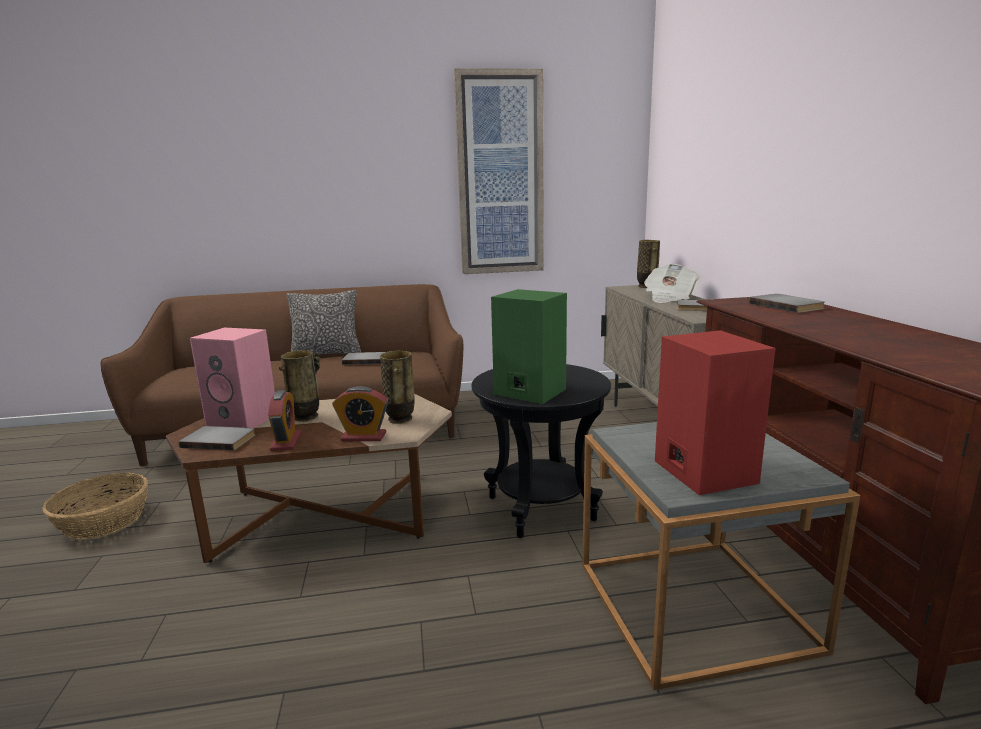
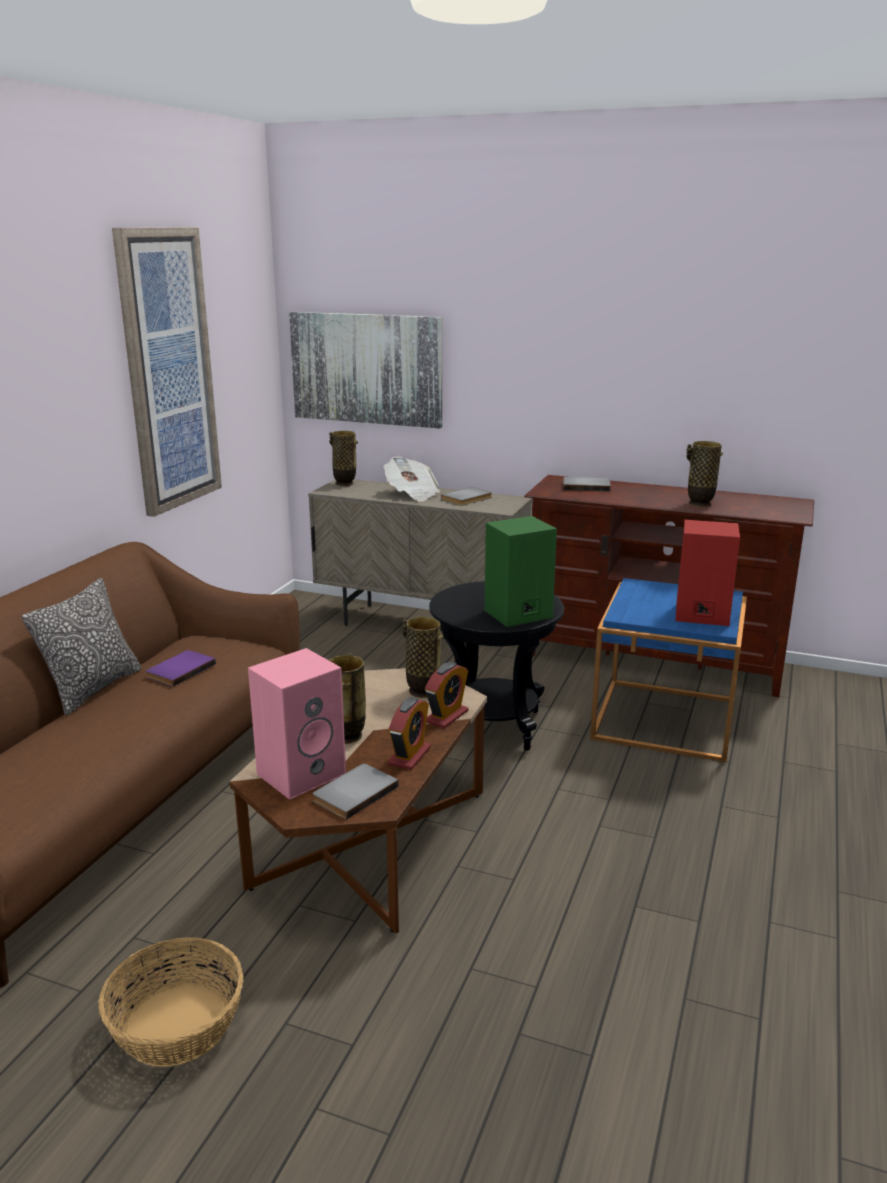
camera: 60 degrees left, 5 degrees up
alarm clock [268,390,302,451] -> alarm clock turned 90 degrees clockwise [388,697,431,770]
grey book [342,352,386,365] -> purple book [146,650,216,686]
grey side table [582,422,860,690] -> blue side table [590,578,747,762]
none -> picture [289,312,442,429]
none -> vase [686,441,723,507]

